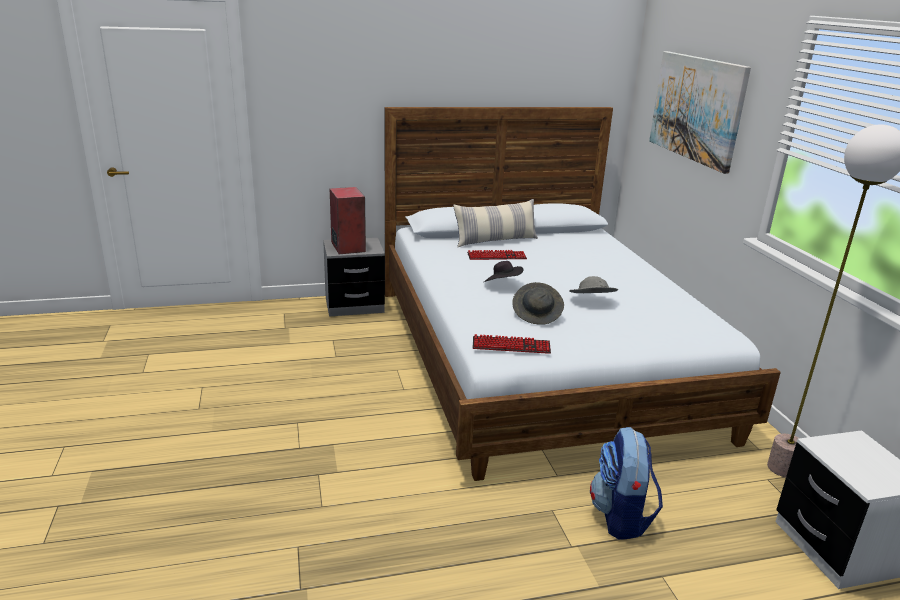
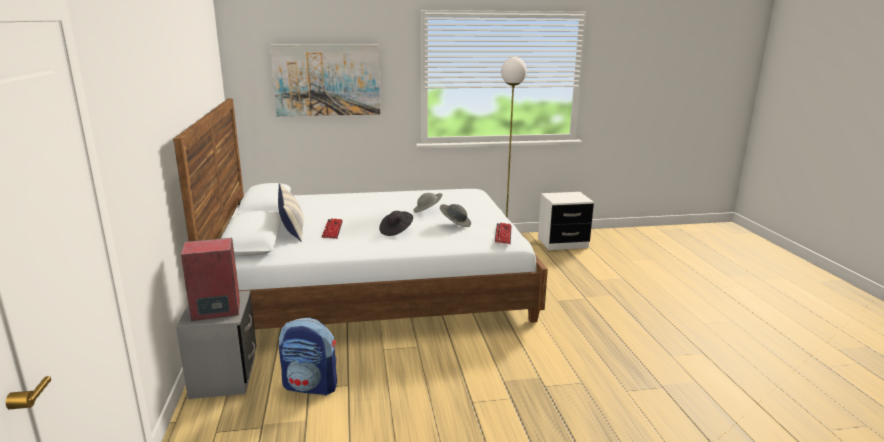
camera: 85 degrees left, 5 degrees down
backpack [590,427,663,539] -> backpack moved to [279,317,337,396]

